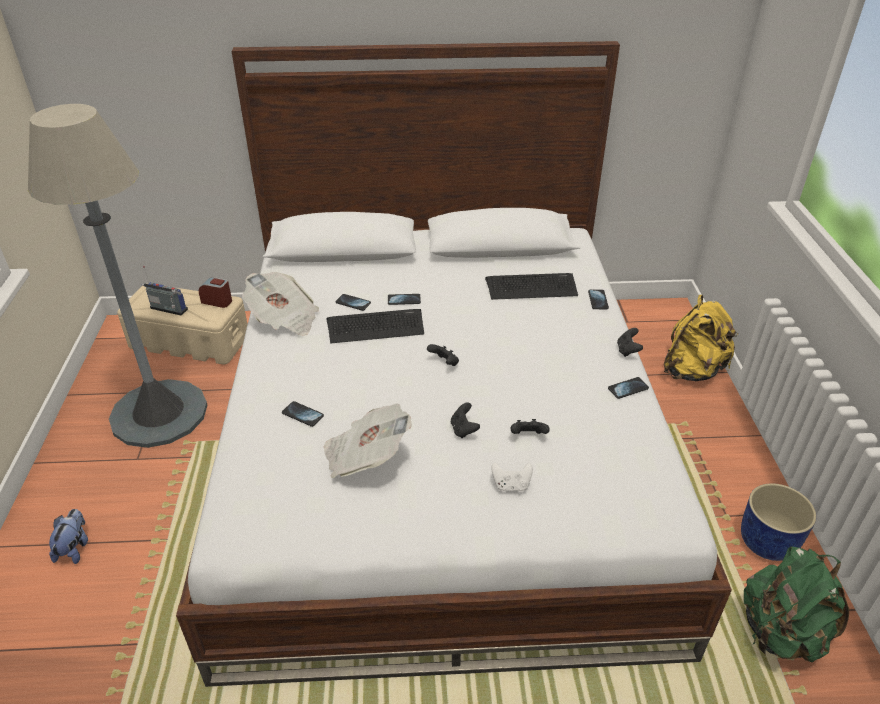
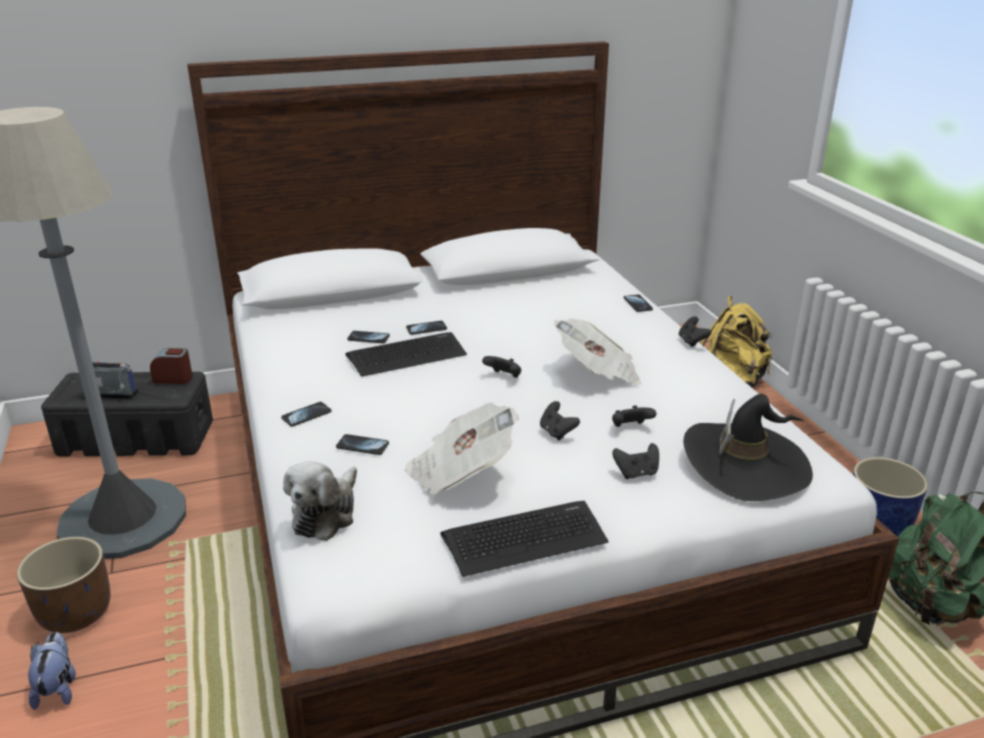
camera: 15 degrees left, 10 degrees down
beige storage box [117,286,248,364] -> black storage box [41,372,213,456]
newspaper [242,272,319,336] -> newspaper moved to [554,319,642,385]
keyboard [485,273,578,300] -> keyboard moved to [440,501,608,577]
white game controller [491,462,533,492] -> black game controller [612,443,659,479]
phone [608,377,649,399] -> phone moved to [281,402,331,427]
none -> brown planter [17,537,110,633]
none -> plush toy [283,461,357,541]
none -> black hat [683,394,813,501]

